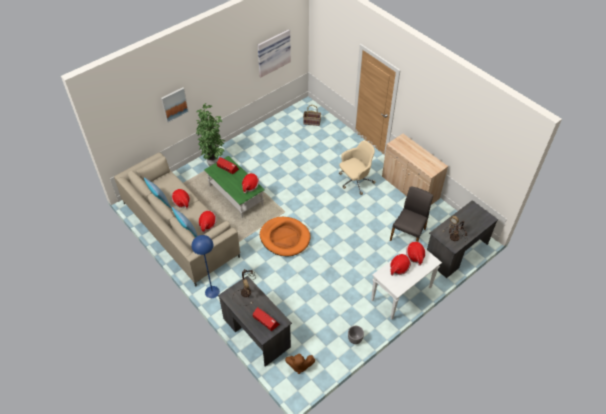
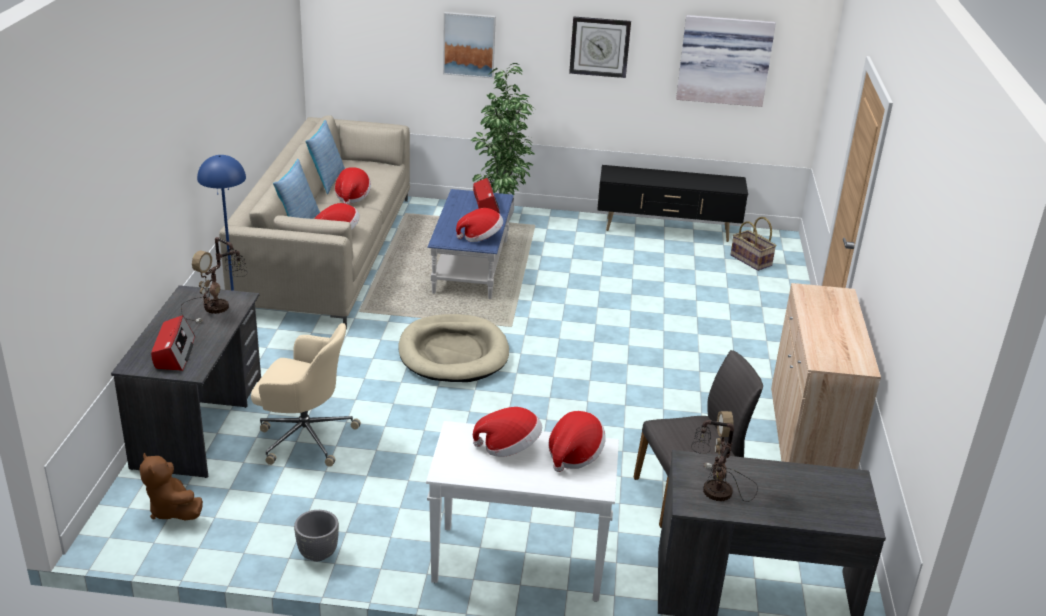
camera: 45 degrees right, 20 degrees down
green coffee table [204,156,265,218] -> blue coffee table [427,189,514,299]
orange dog bed [260,217,311,256] -> beige dog bed [399,314,509,382]
beige office chair [339,141,376,195] -> beige office chair moved to [251,323,361,467]
none -> wall clock [569,17,631,78]
none -> black tv stand [597,165,748,242]

